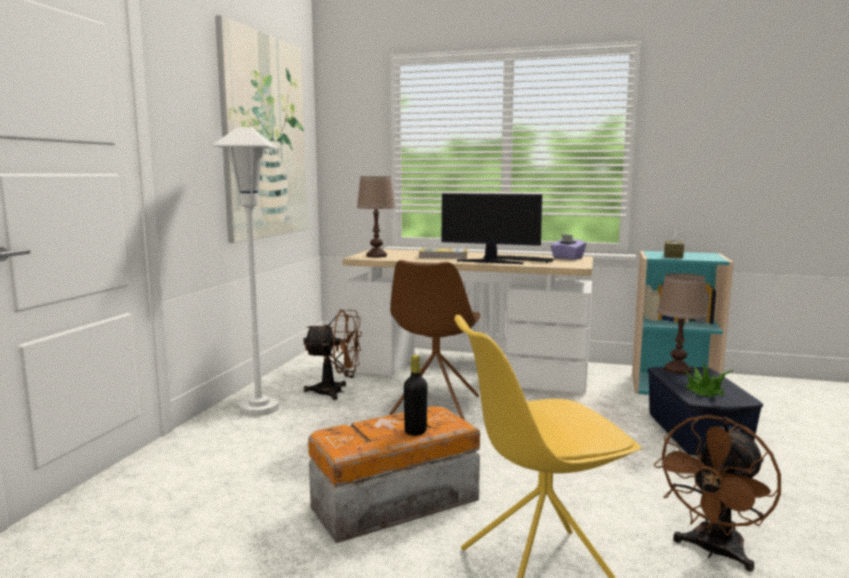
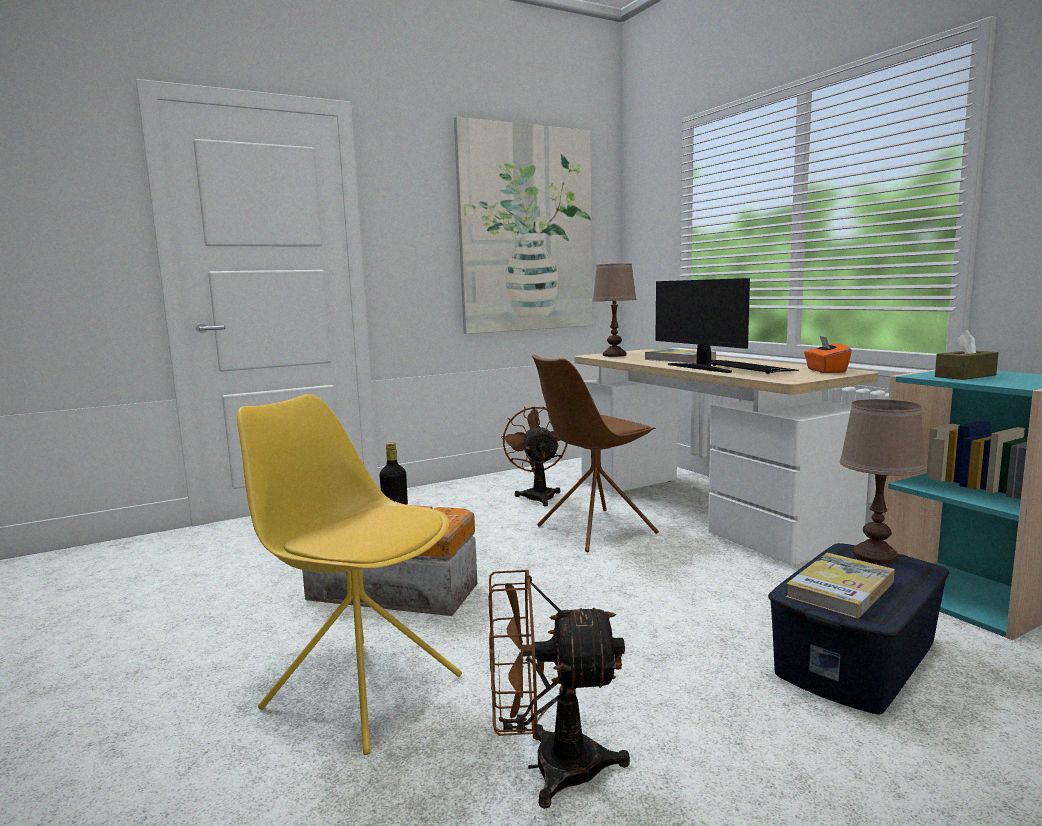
camera: 45 degrees right, 0 degrees up
white floor lamp [212,127,279,416] -> none
brown fan [303,310,362,400] -> brown fan turned 150 degrees counterclockwise [501,407,567,506]
purple tissue box [550,234,586,260] -> orange tissue box [804,336,852,373]
potted plant [685,362,734,398] -> book [786,553,895,619]

